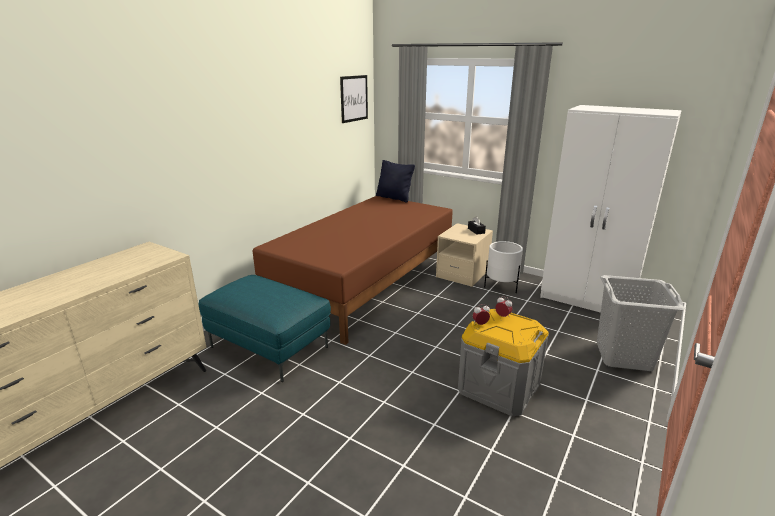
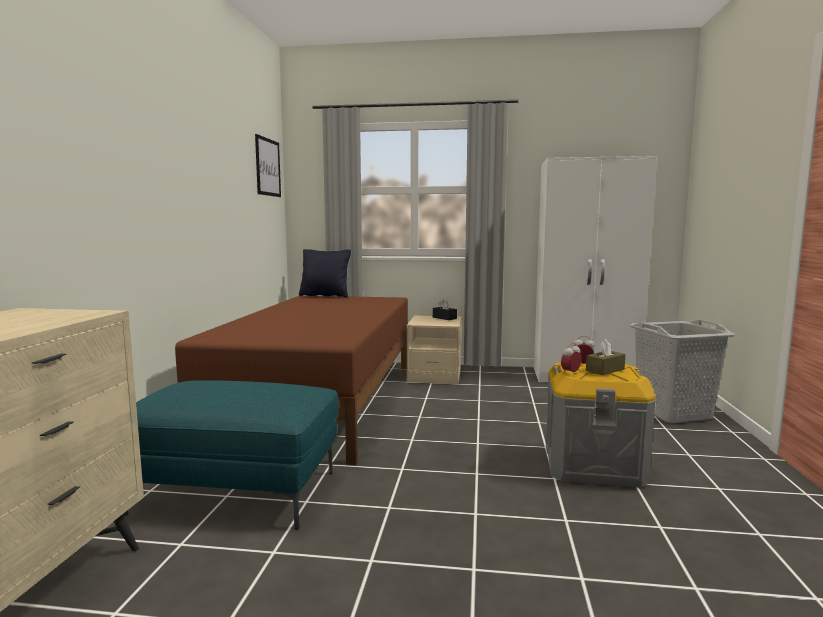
camera: 25 degrees left, 15 degrees down
white planter [484,241,523,293] -> none
none -> brown tissue box [586,339,625,375]

